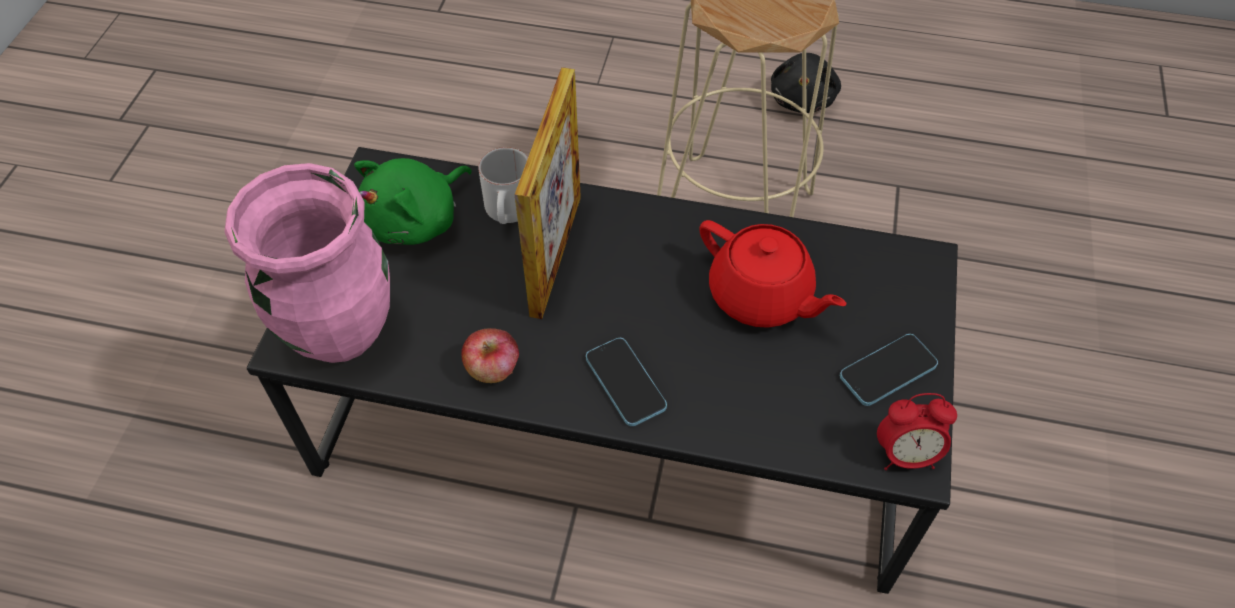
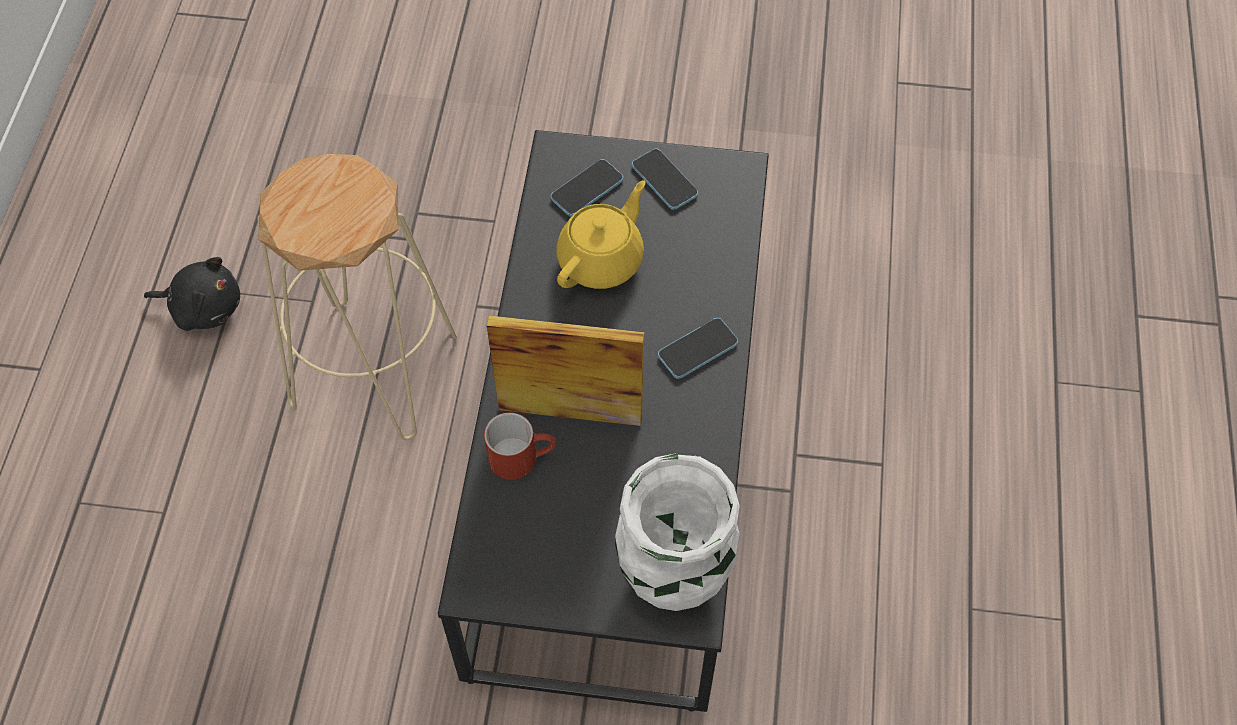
camera: 95 degrees left, 5 degrees up
pink vase [224,163,390,363] -> white vase [615,453,740,611]
green plush toy [354,158,472,245] -> none
apple [461,328,519,383] -> none
white mug [478,147,528,224] -> red mug [484,412,556,480]
red teapot [699,220,846,328] -> yellow teapot [557,180,646,289]
alarm clock [877,393,957,470] -> none
none -> phone [551,159,623,217]

